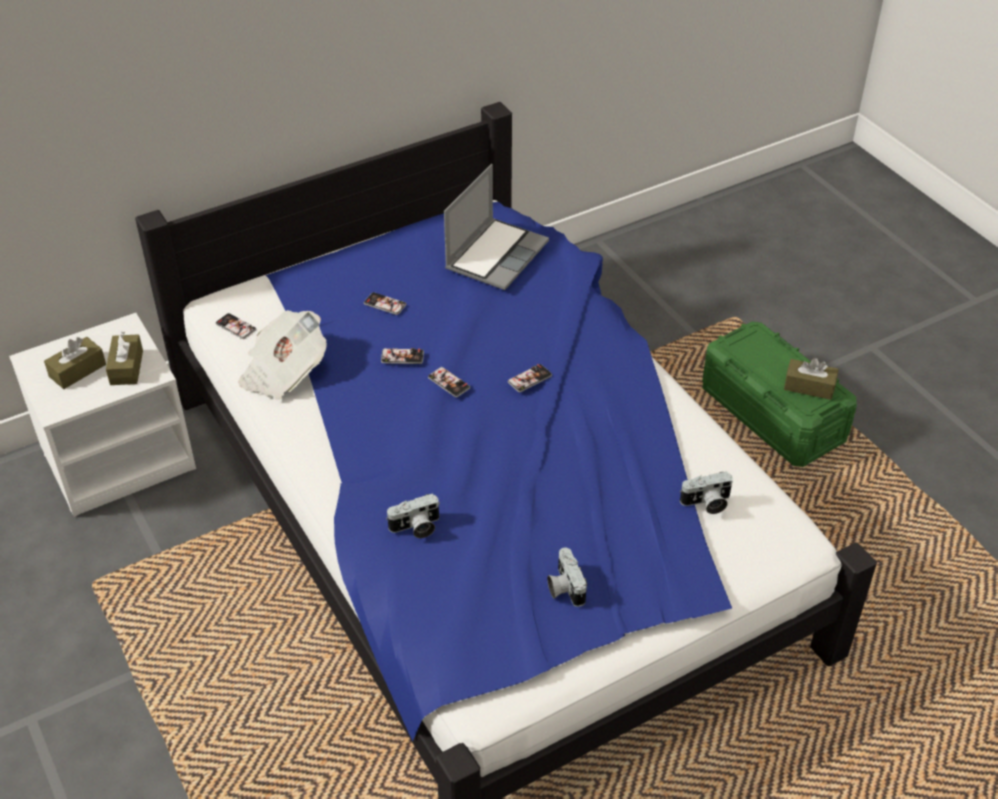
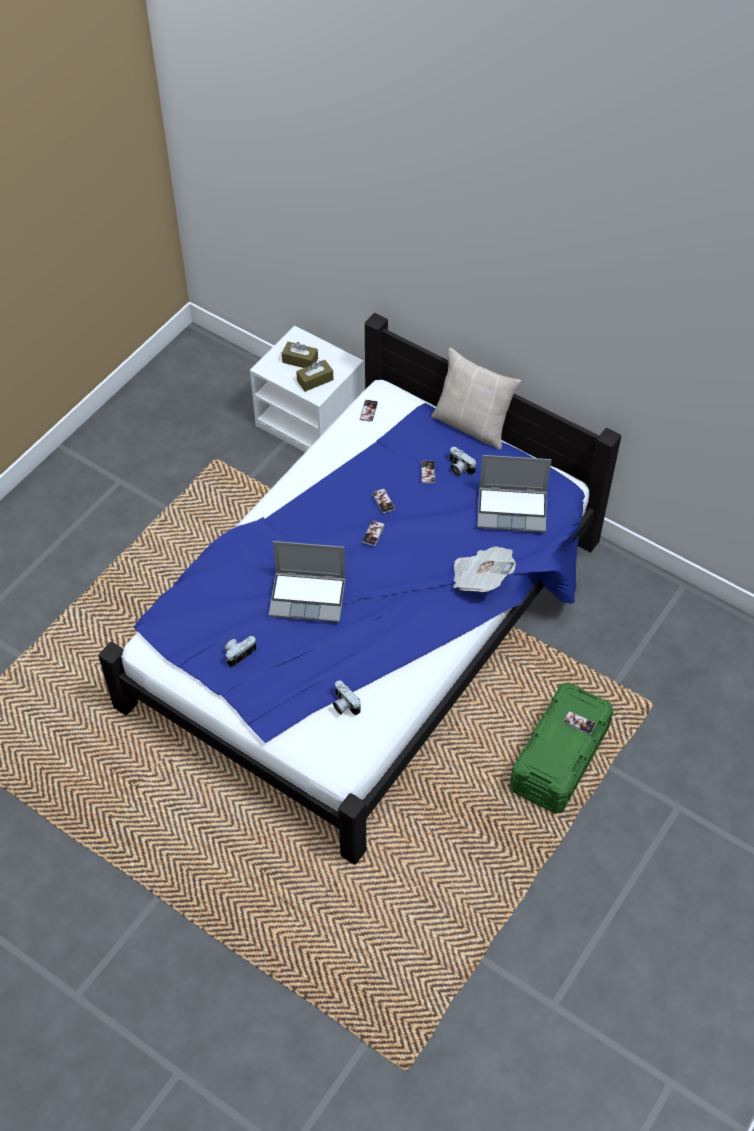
camera: 65 degrees right, 10 degrees up
newspaper [238,310,327,400] -> newspaper moved to [453,546,516,592]
camera [386,493,440,538] -> camera moved to [450,447,476,476]
phone [508,364,552,392] -> phone moved to [563,711,596,734]
brown tissue box [784,358,838,400] -> none
none -> laptop [269,541,346,622]
none -> beige pillow [431,348,521,450]

